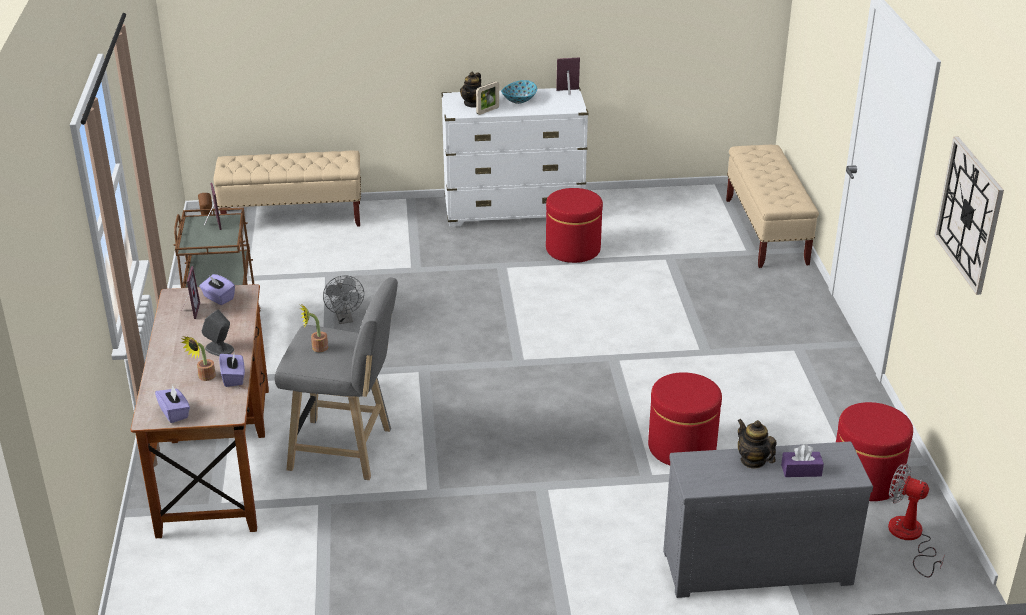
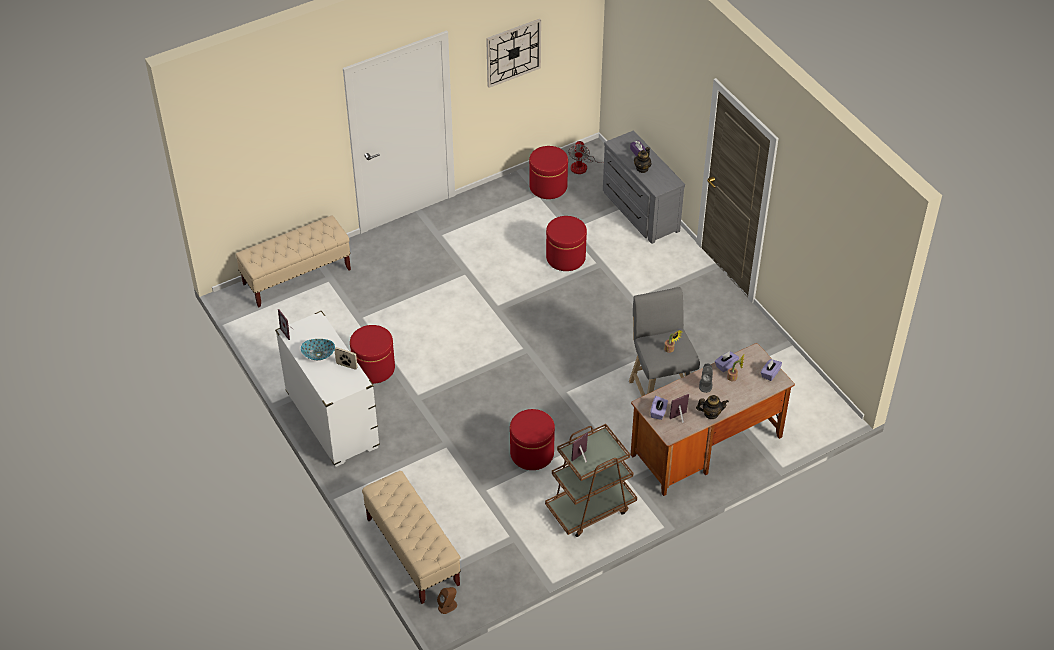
camera: 115 degrees left, 15 degrees up
grey fan [323,275,364,324] -> red ottoman [510,409,555,470]
teapot [460,72,481,108] -> teapot moved to [696,395,729,419]

